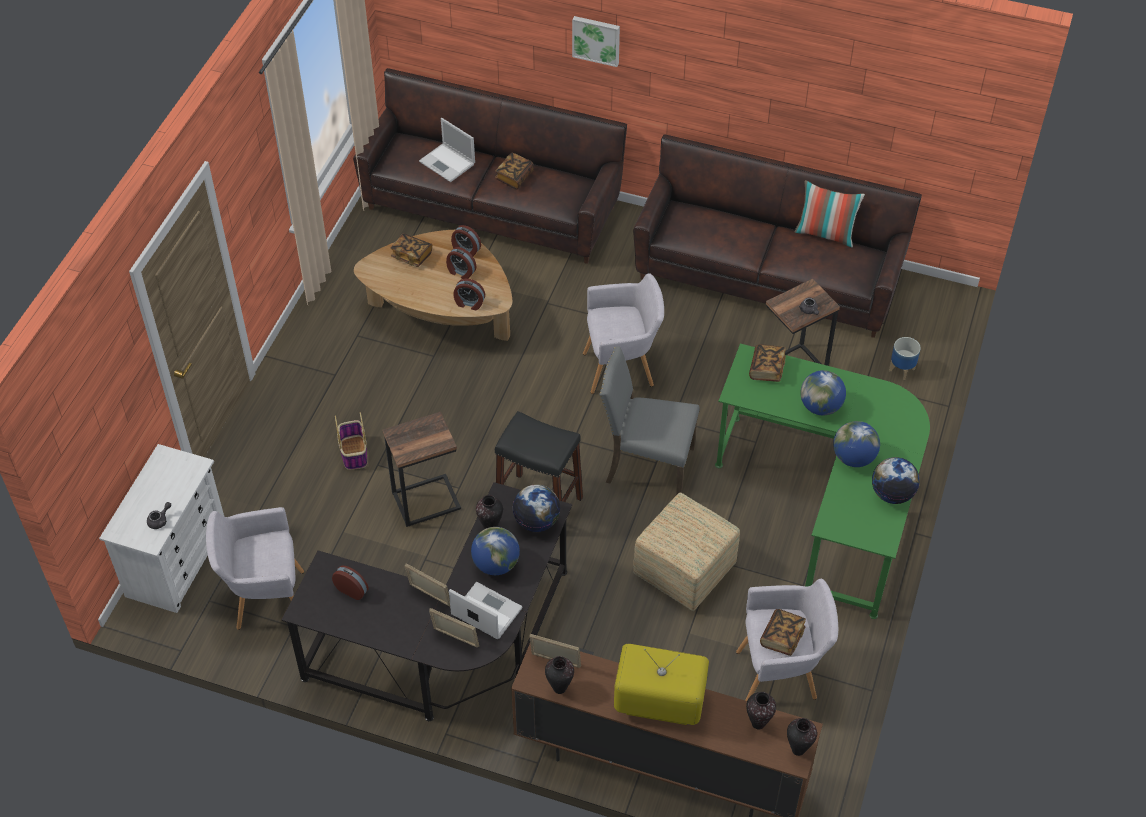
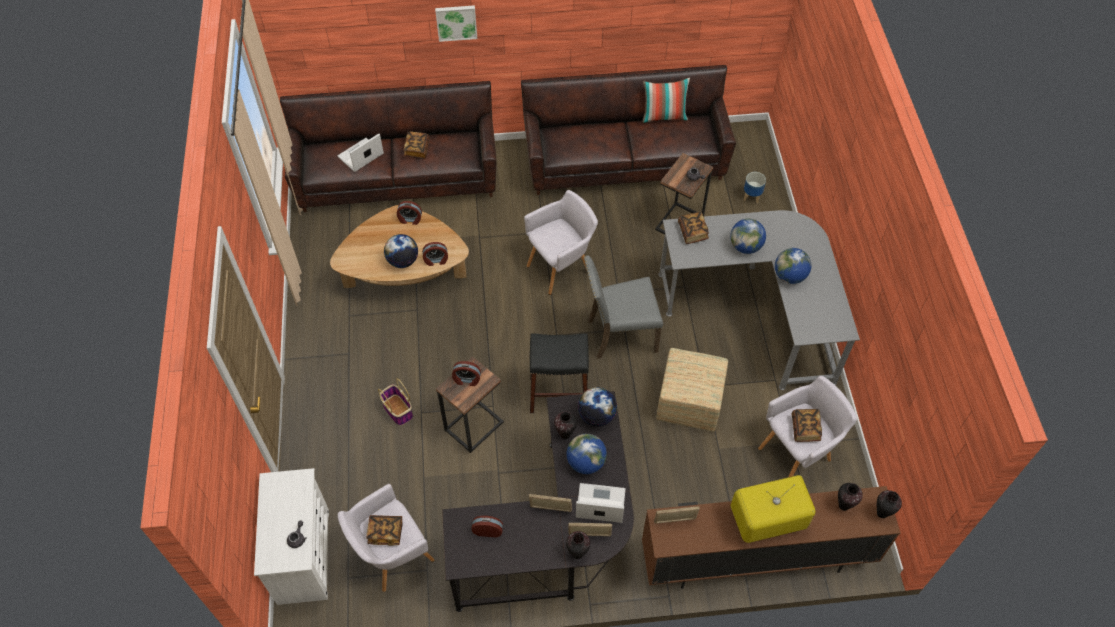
camera: 25 degrees left, 5 degrees up
book [391,233,432,267] -> book moved to [366,515,403,546]
laptop [419,118,475,182] -> laptop turned 120 degrees clockwise [338,134,384,172]
alarm clock [446,247,476,279] -> alarm clock moved to [452,361,481,386]
vase [545,656,574,694] -> vase moved to [566,531,590,559]
green desk [715,343,930,619] -> grey desk [658,210,860,390]
globe [872,457,920,504] -> globe moved to [384,234,418,268]

